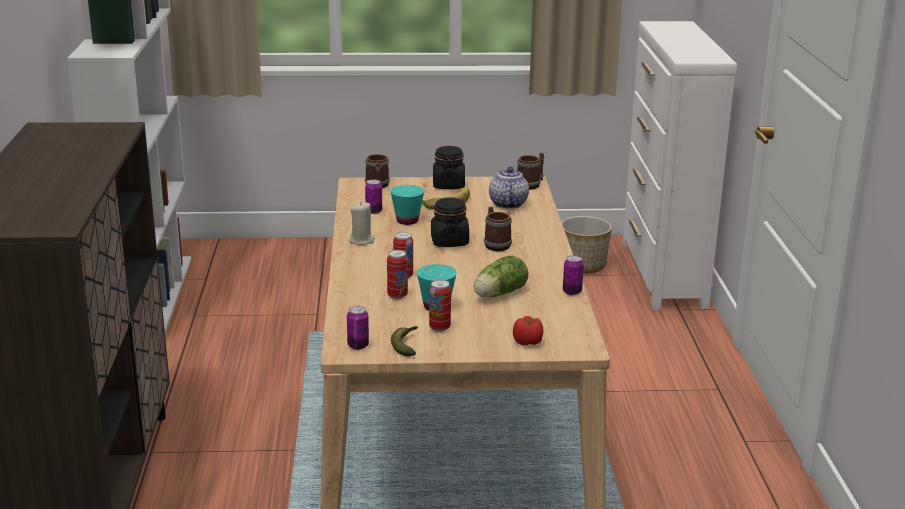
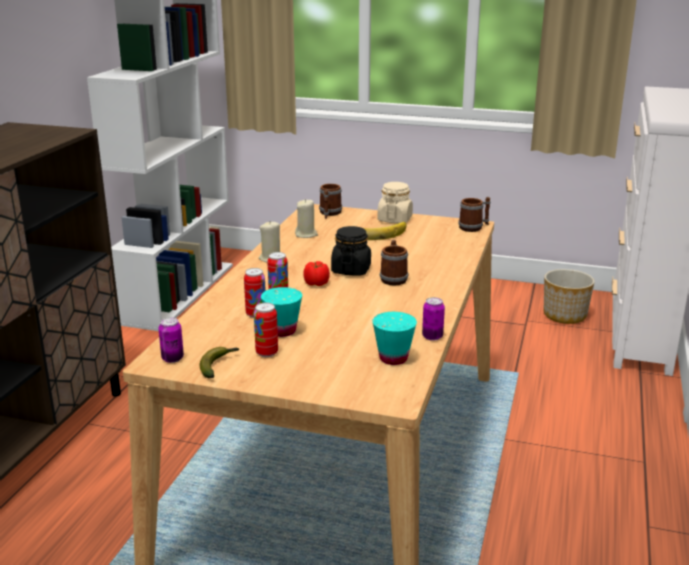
camera: 20 degrees right, 0 degrees up
can [365,179,382,214] -> beige candle [295,199,318,238]
turquoise cup [390,185,424,225] -> turquoise cup moved to [373,312,417,365]
black jar [433,146,465,189] -> beige jar [377,182,413,223]
lettuce [474,256,529,297] -> none
teapot [489,166,529,209] -> none
tomato [513,316,544,345] -> tomato moved to [303,261,330,286]

